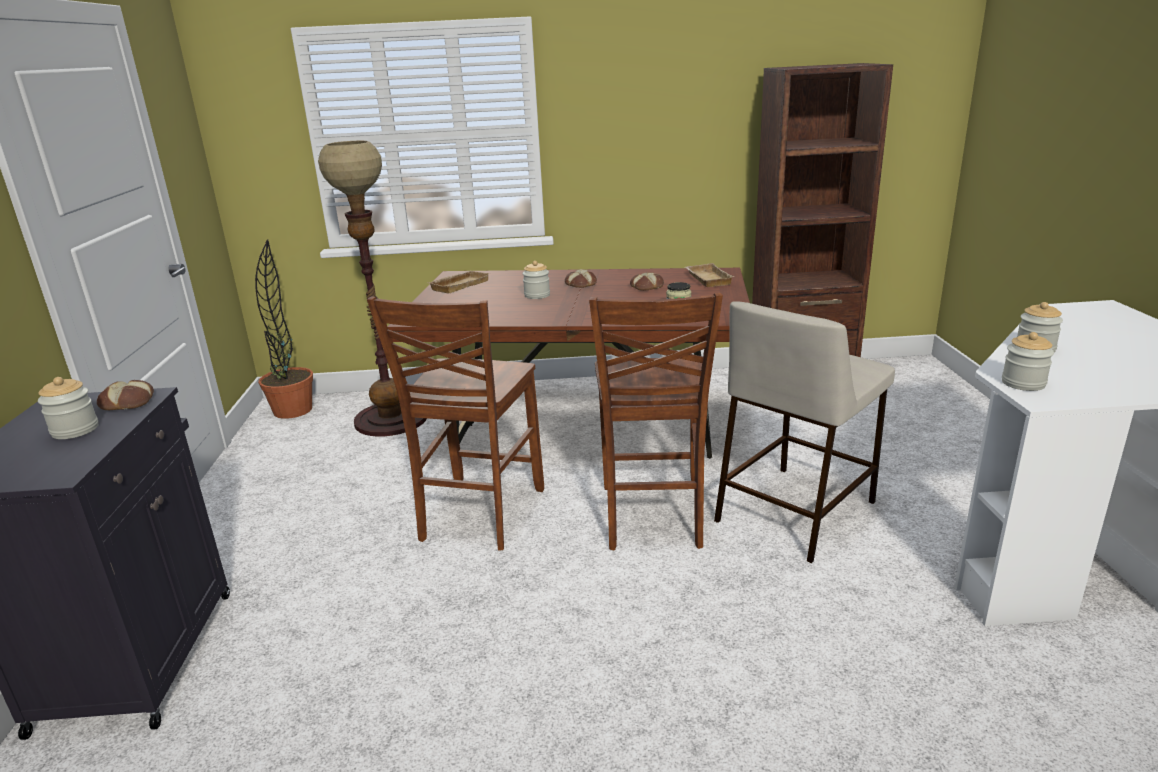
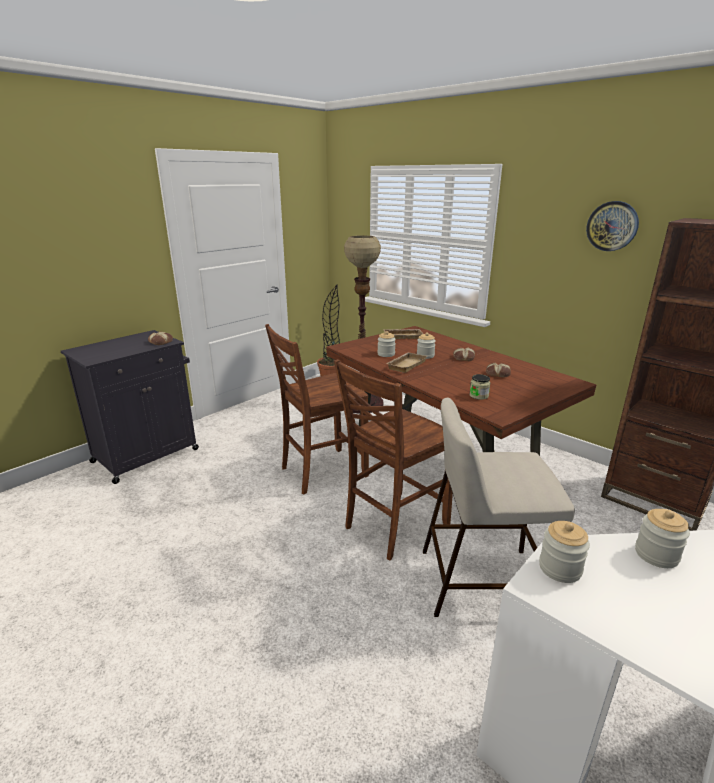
camera: 45 degrees right, 0 degrees up
jar [38,377,98,439] -> jar moved to [377,331,396,357]
beige tray [685,263,734,287] -> beige tray moved to [386,353,427,373]
none -> wall clock [586,201,639,251]

